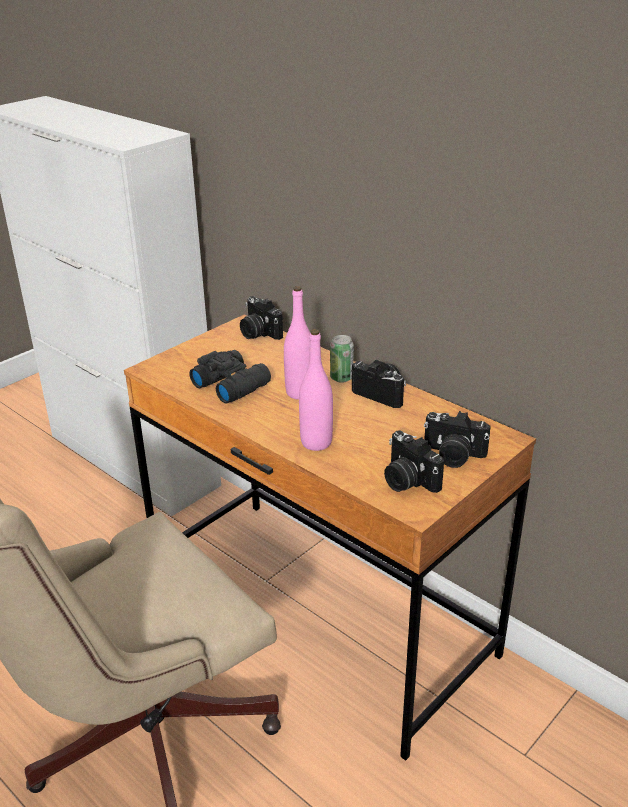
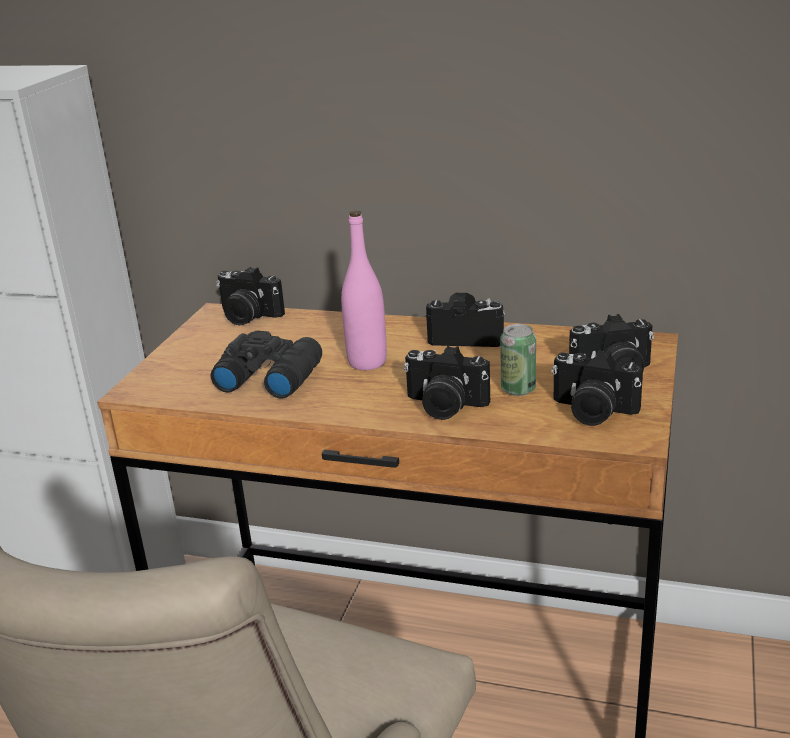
camera: 25 degrees left, 5 degrees down
pink bottle [299,329,333,451] -> camera [403,345,490,420]
can [330,335,354,383] -> can moved to [500,324,536,396]

